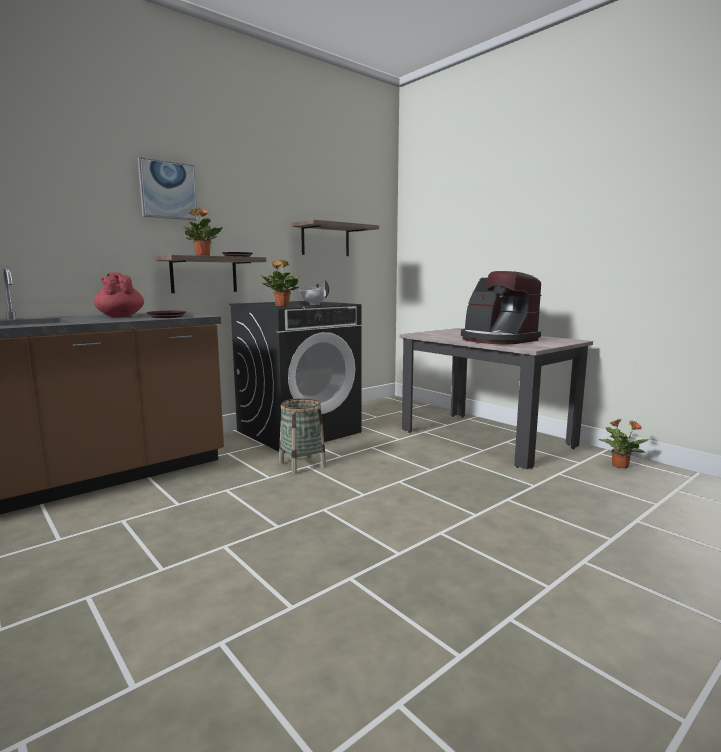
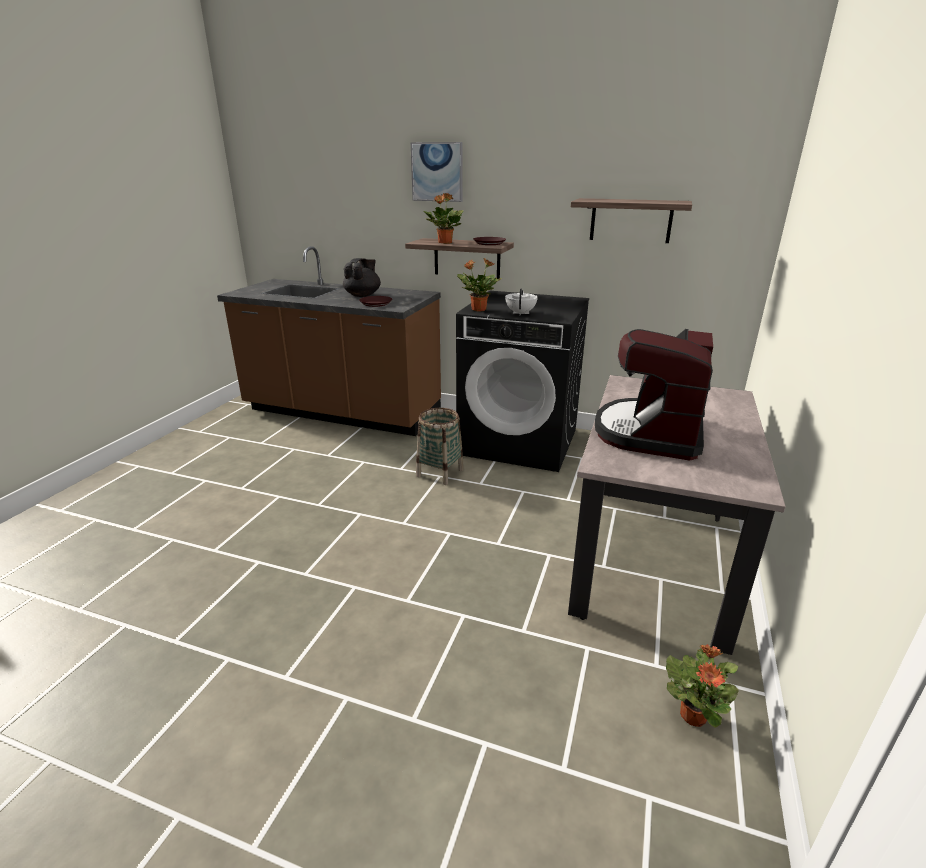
camera: 60 degrees right, 15 degrees up
red teapot [94,272,144,318] -> black teapot [343,258,381,297]

